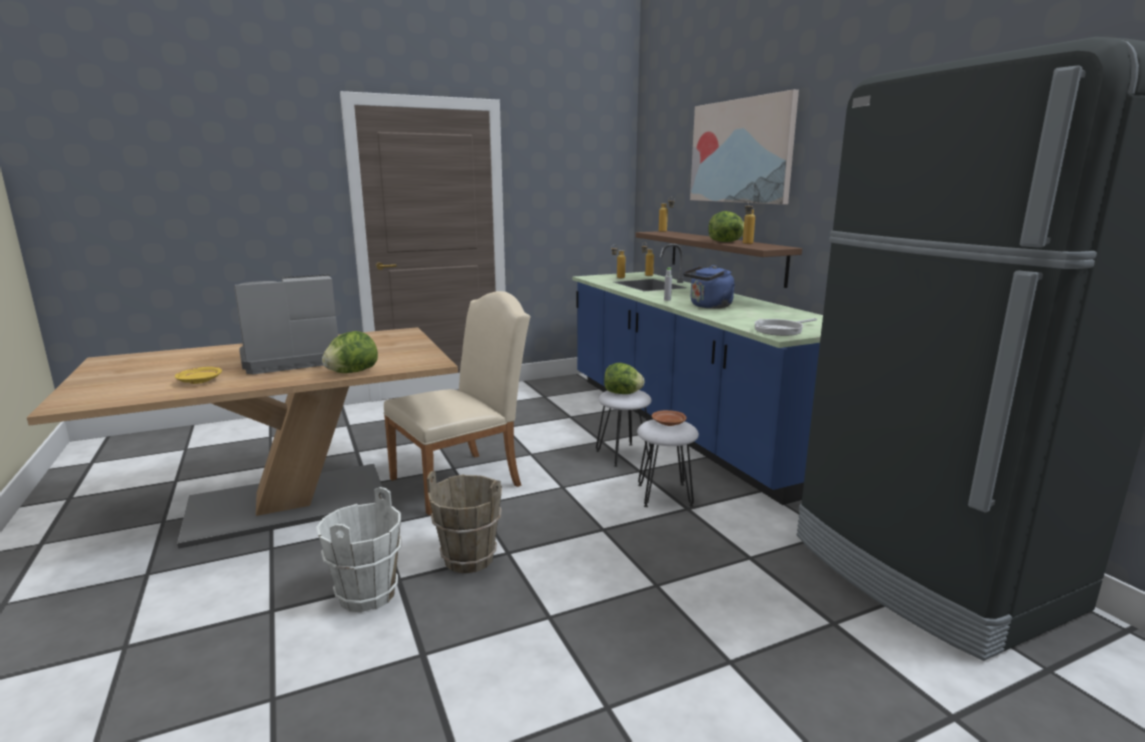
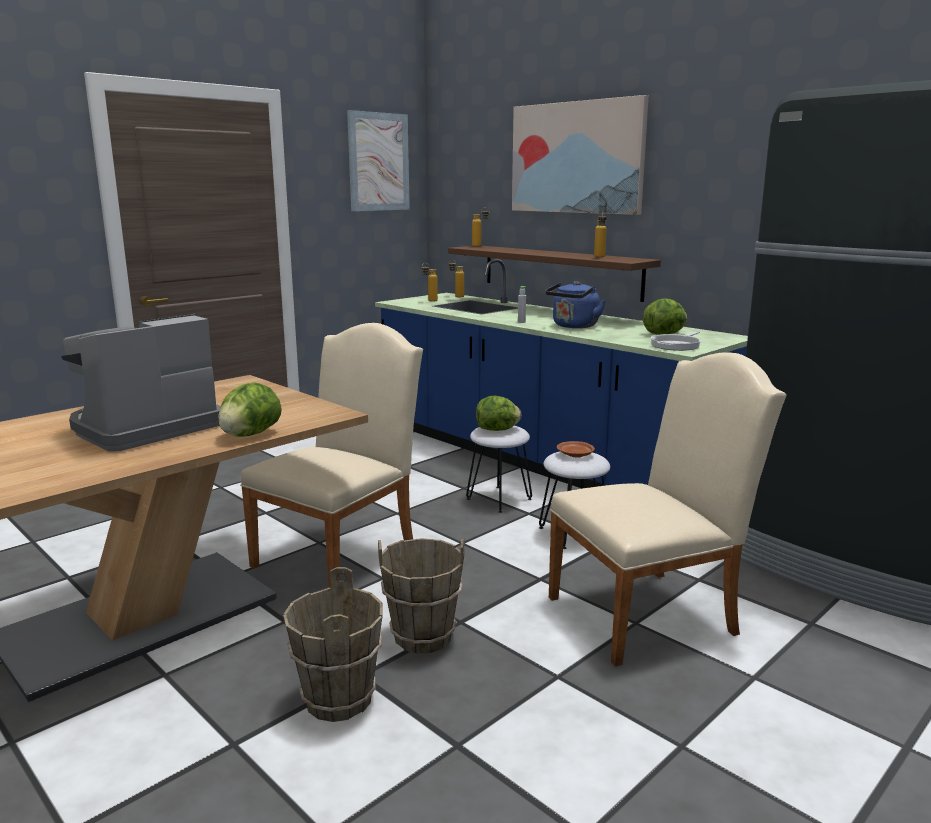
camera: 20 degrees left, 0 degrees up
yellow plate [175,367,222,384] -> none
white bucket [316,487,402,612] -> brown bucket [283,567,383,722]
lettuce [708,211,744,242] -> lettuce moved to [643,298,687,335]
none -> picture [347,110,410,211]
none -> beige chair [549,352,787,667]

